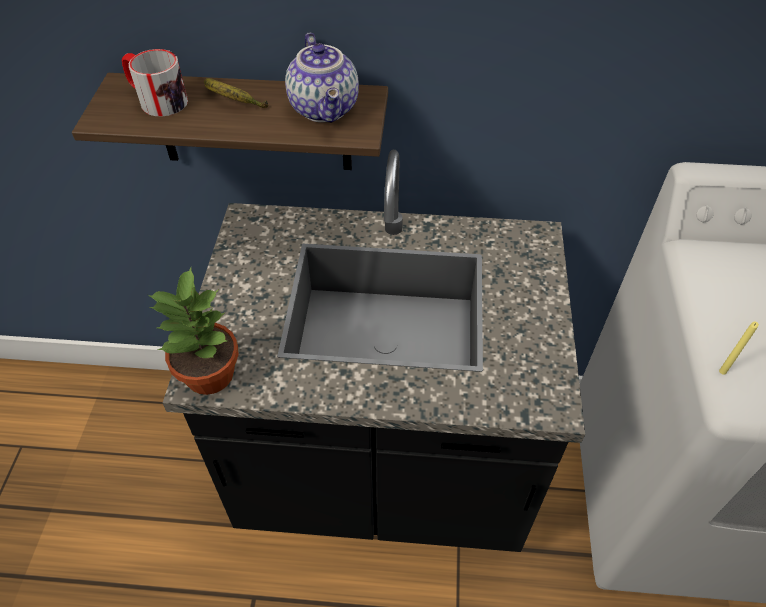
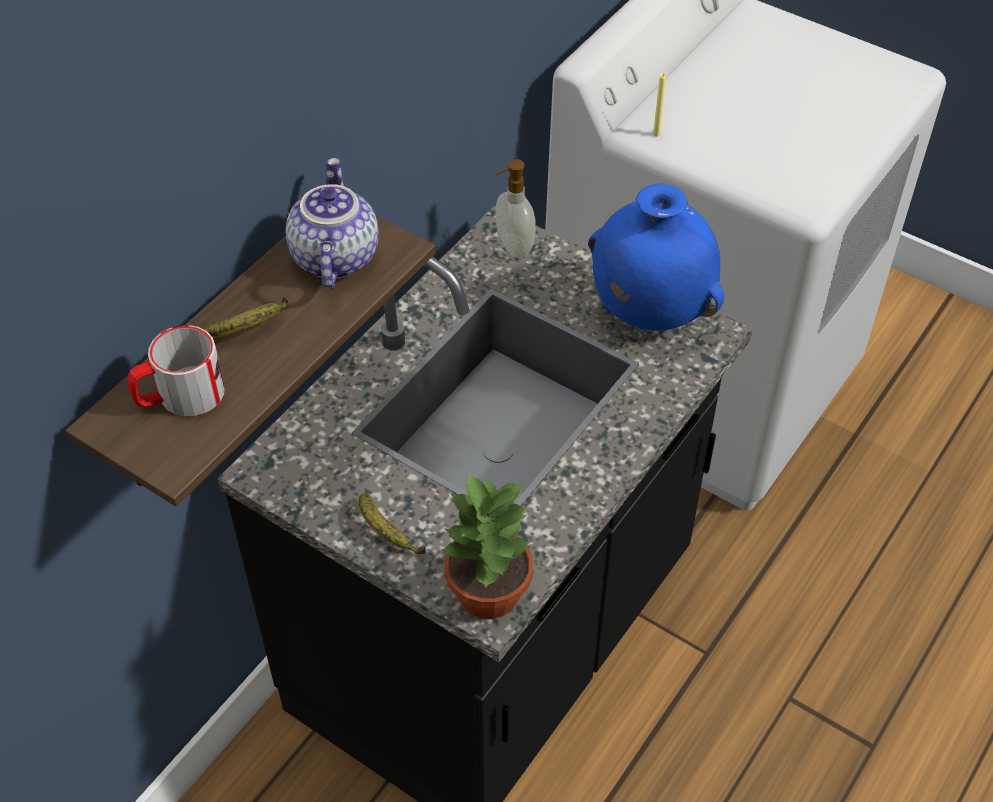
camera: 60 degrees left, 0 degrees up
teapot [285,33,359,123] -> teapot turned 105 degrees counterclockwise [286,158,379,290]
yellow candle [719,322,759,374] -> yellow candle moved to [653,73,666,136]
none -> banana [359,493,426,554]
none -> soap dispenser [496,159,536,258]
none -> blue vase [588,183,724,331]

